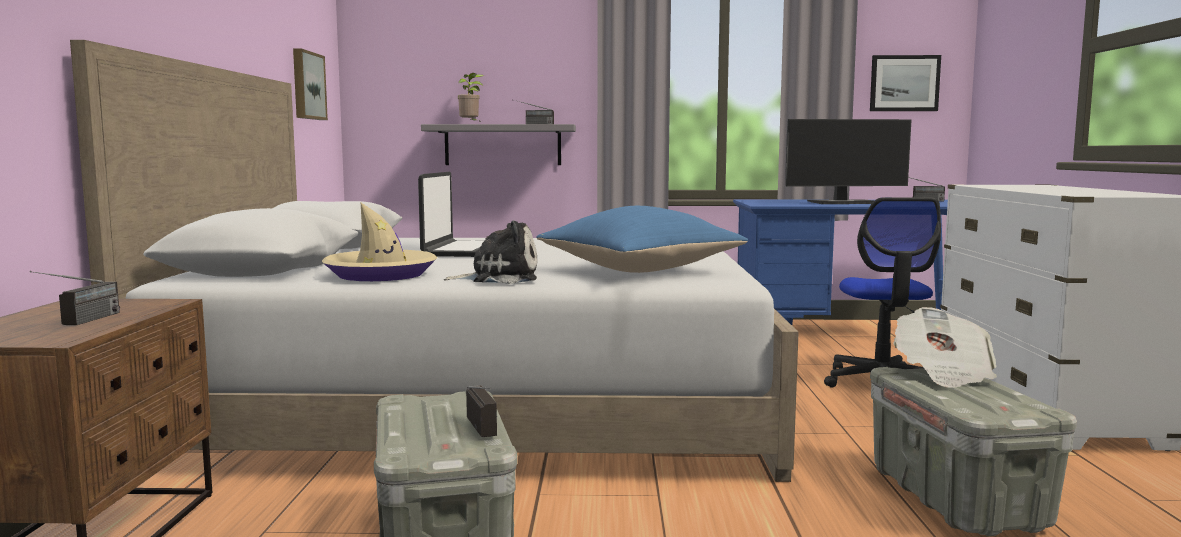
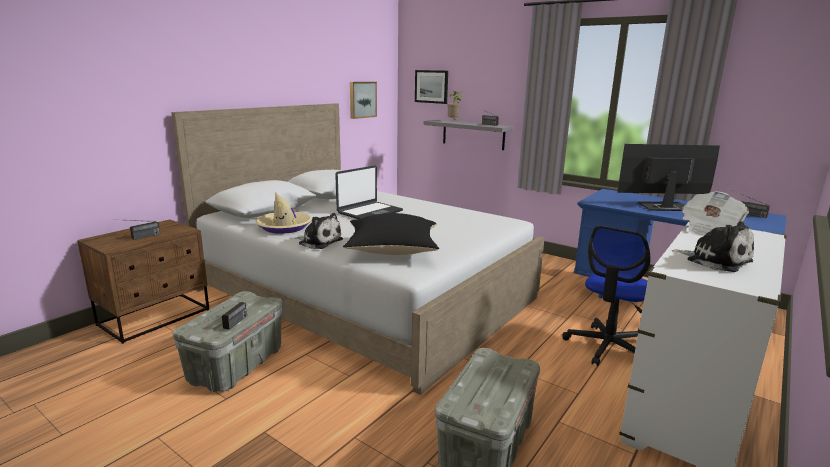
camera: 35 degrees right, 10 degrees up
blue pillow [536,206,748,273] -> black pillow [343,213,439,255]
monitor [786,119,912,204] -> monitor turned 150 degrees clockwise [617,144,720,211]
picture [870,55,941,111] -> picture moved to [415,70,448,104]
newspaper [894,307,997,388] -> newspaper moved to [682,191,749,236]
none -> plush toy [672,221,754,272]

